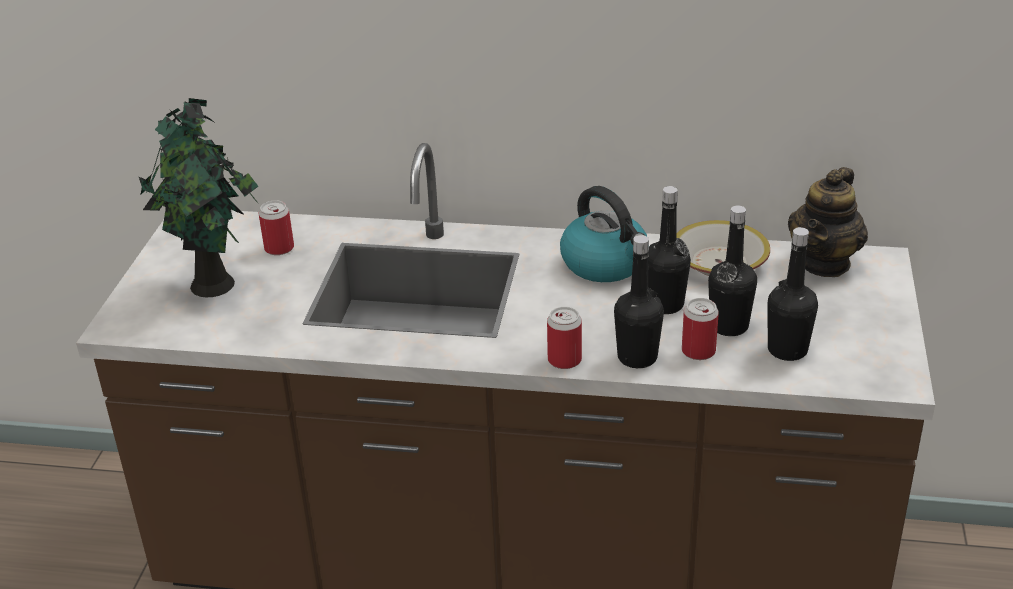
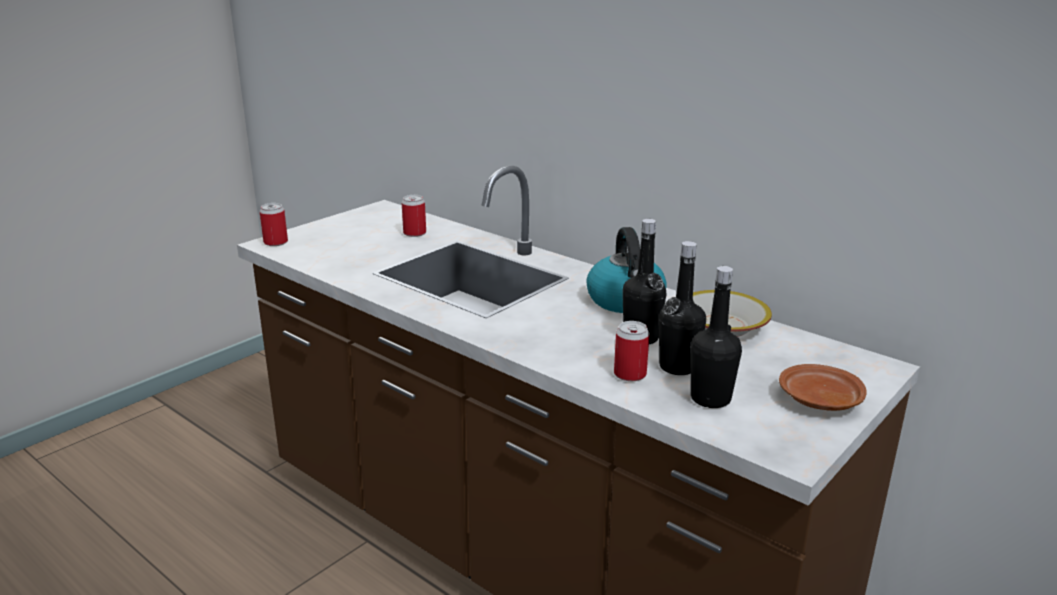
camera: 30 degrees right, 10 degrees down
potted plant [138,98,259,298] -> none
can [547,307,582,369] -> can moved to [260,203,288,246]
black bottle [614,235,664,368] -> none
teapot [788,167,868,277] -> none
none -> brown plate [779,364,867,411]

